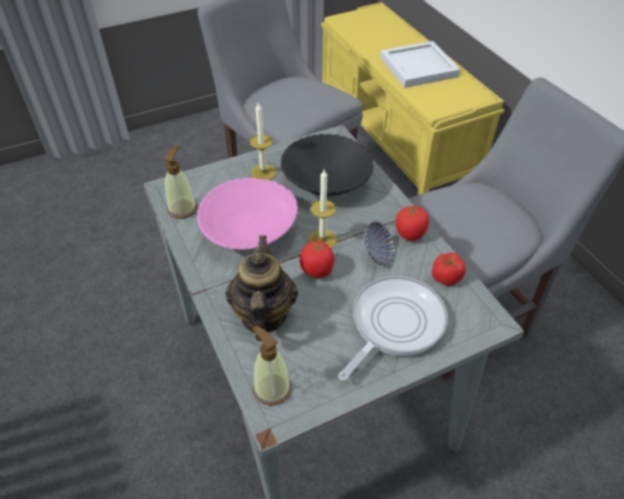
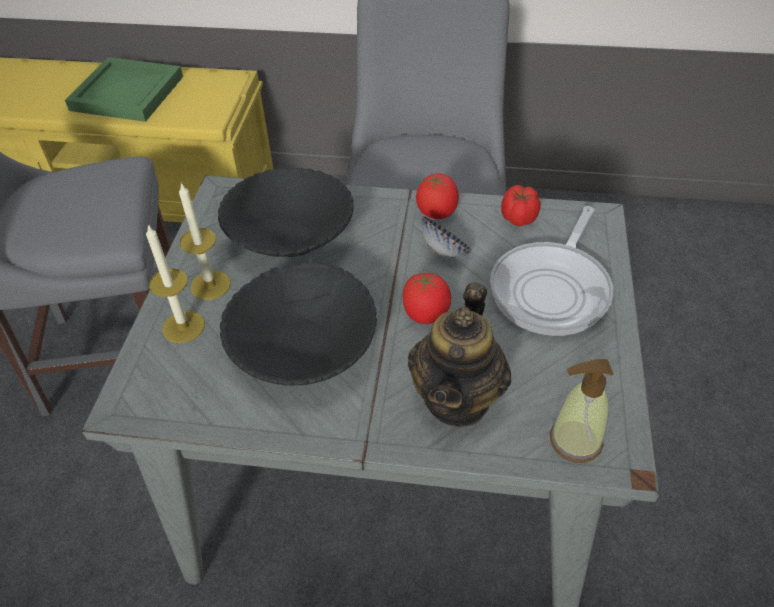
camera: 55 degrees left, 0 degrees up
soap dispenser [163,146,197,219] -> none
pink bowl [197,178,298,250] -> black bowl [220,261,377,386]
teapot [226,235,298,341] -> teapot turned 105 degrees counterclockwise [408,282,511,427]
candle [309,170,337,248] -> candle moved to [146,225,205,343]
frying pan [338,276,448,381] -> frying pan turned 135 degrees counterclockwise [490,206,613,336]
white tray [380,41,460,88] -> green tray [65,57,183,122]

